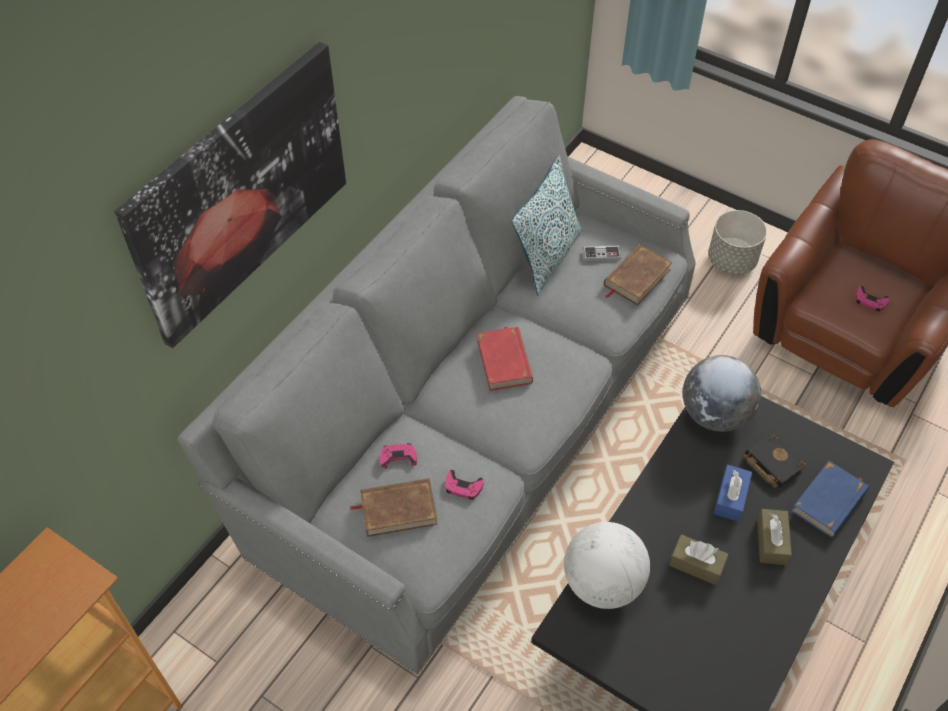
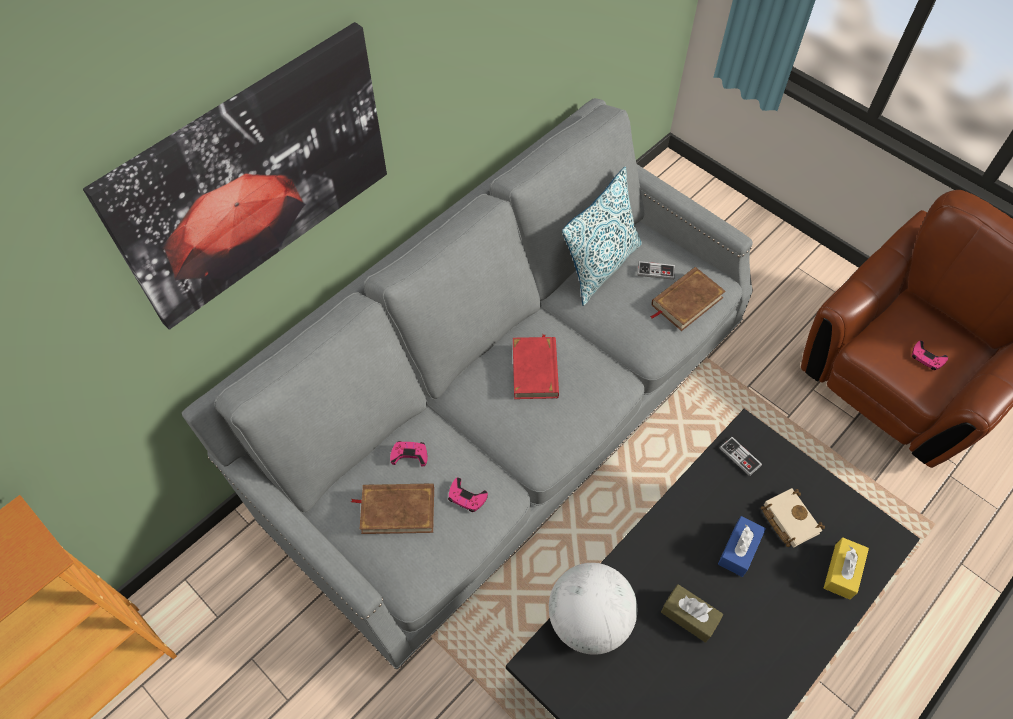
camera: 10 degrees right, 5 degrees up
globe [683,355,761,432] -> game controller [719,437,762,476]
grey planter [708,210,767,275] -> none
black book [743,434,806,488] -> beige book [761,488,825,548]
brown tissue box [757,509,792,565] -> none
blue book [791,461,869,538] -> yellow tissue box [824,537,869,600]

